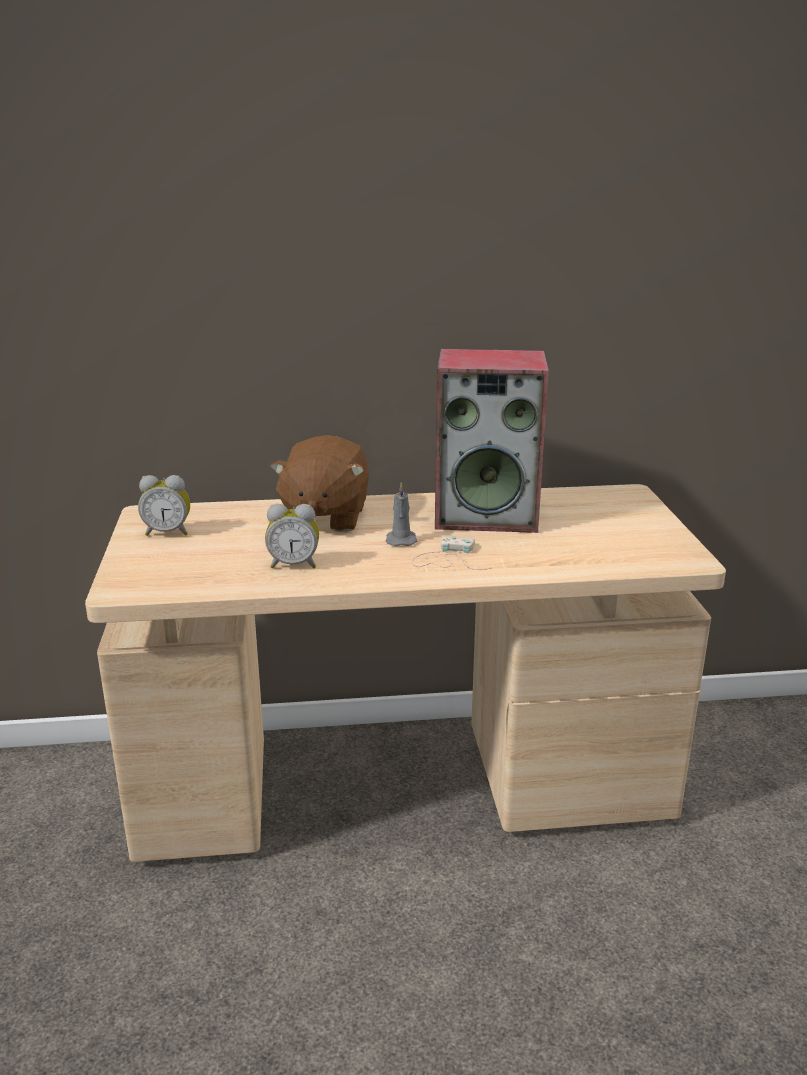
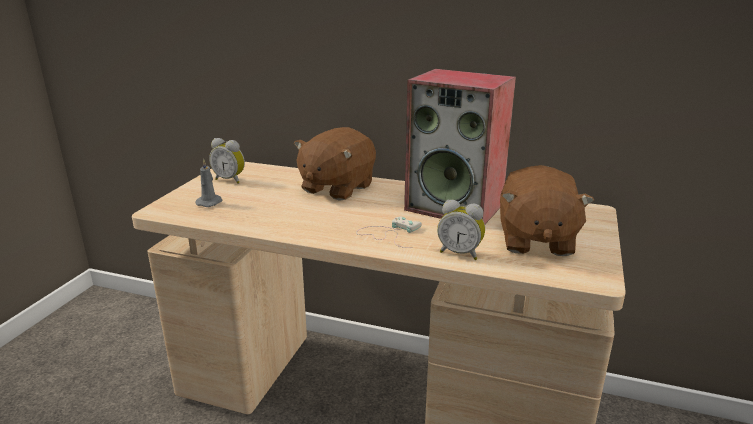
camera: 25 degrees right, 0 degrees up
alarm clock [265,504,319,568] -> alarm clock moved to [437,200,485,260]
grey candle [386,482,417,546] -> grey candle moved to [195,159,222,207]
none -> brown plush toy [500,165,594,256]

